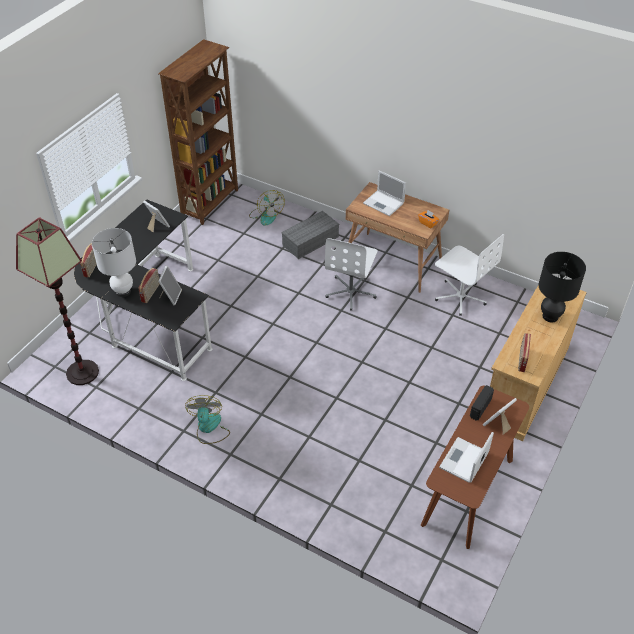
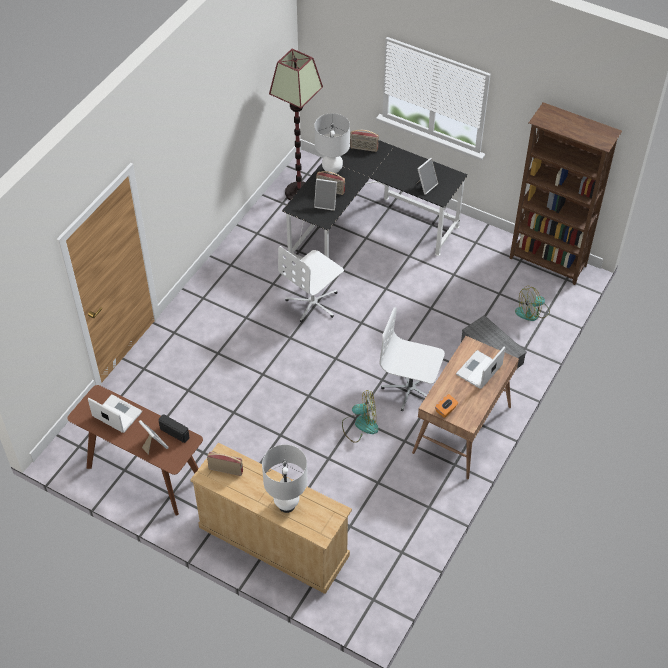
camera: 90 degrees right, 5 degrees up
fan [185,395,230,444] -> fan moved to [342,390,379,443]
white office chair [435,234,504,316] -> white office chair moved to [278,246,344,322]
black table lamp [538,252,586,322] -> white table lamp [262,445,308,513]

